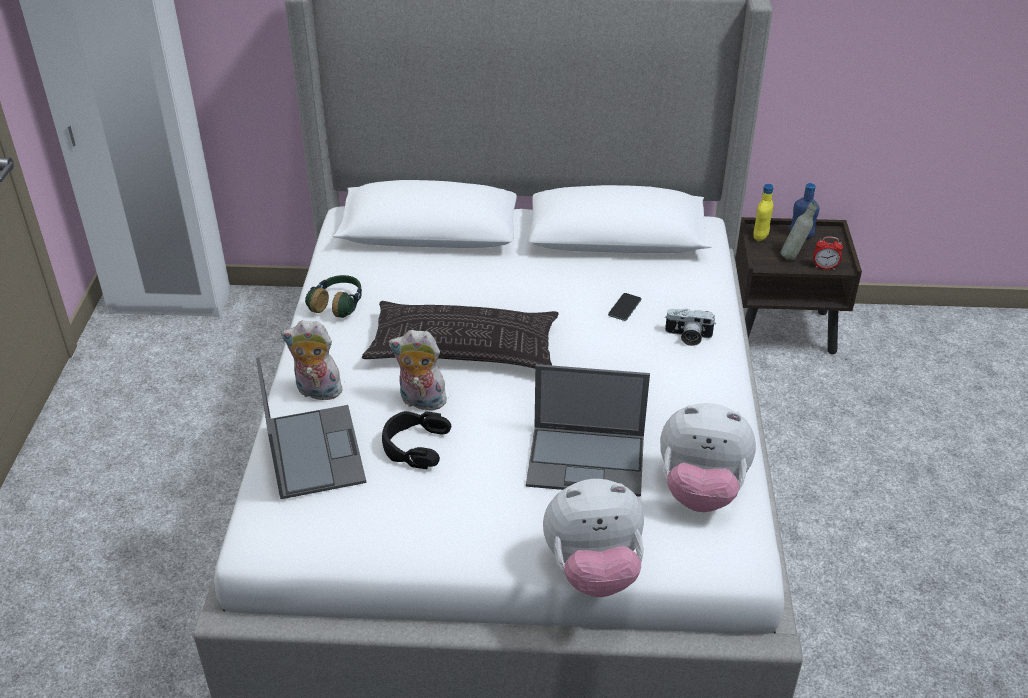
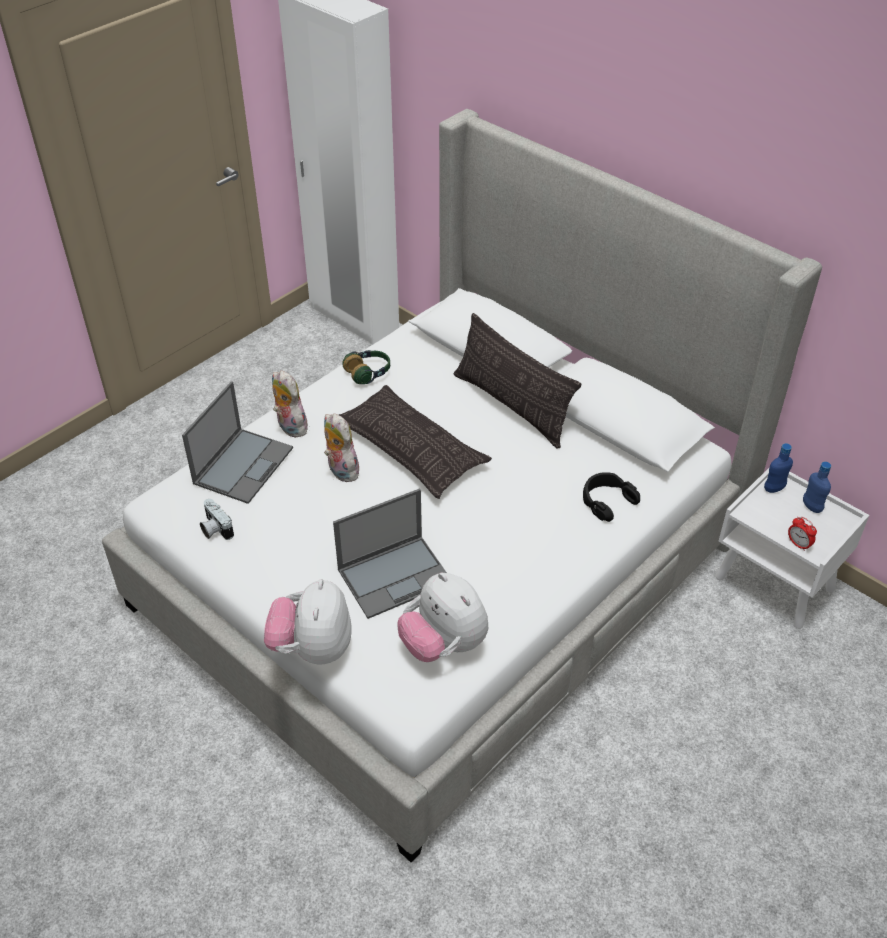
camera: 40 degrees right, 5 degrees up
black headphones [382,411,451,469] -> black headphones moved to [583,472,640,522]
laptop [526,364,650,497] -> laptop turned 75 degrees counterclockwise [333,488,447,619]
plush toy [543,479,644,597] -> plush toy turned 60 degrees clockwise [264,579,352,665]
phone [608,293,641,321] -> none
camera [665,309,715,346] -> camera moved to [200,499,234,540]
brown nightstand [735,217,862,354] -> white nightstand [715,467,869,629]
yellow bottle [753,184,774,241] -> blue bottle [764,443,793,493]
grey bottle [781,202,818,260] -> none
none -> pillow [454,313,581,449]

